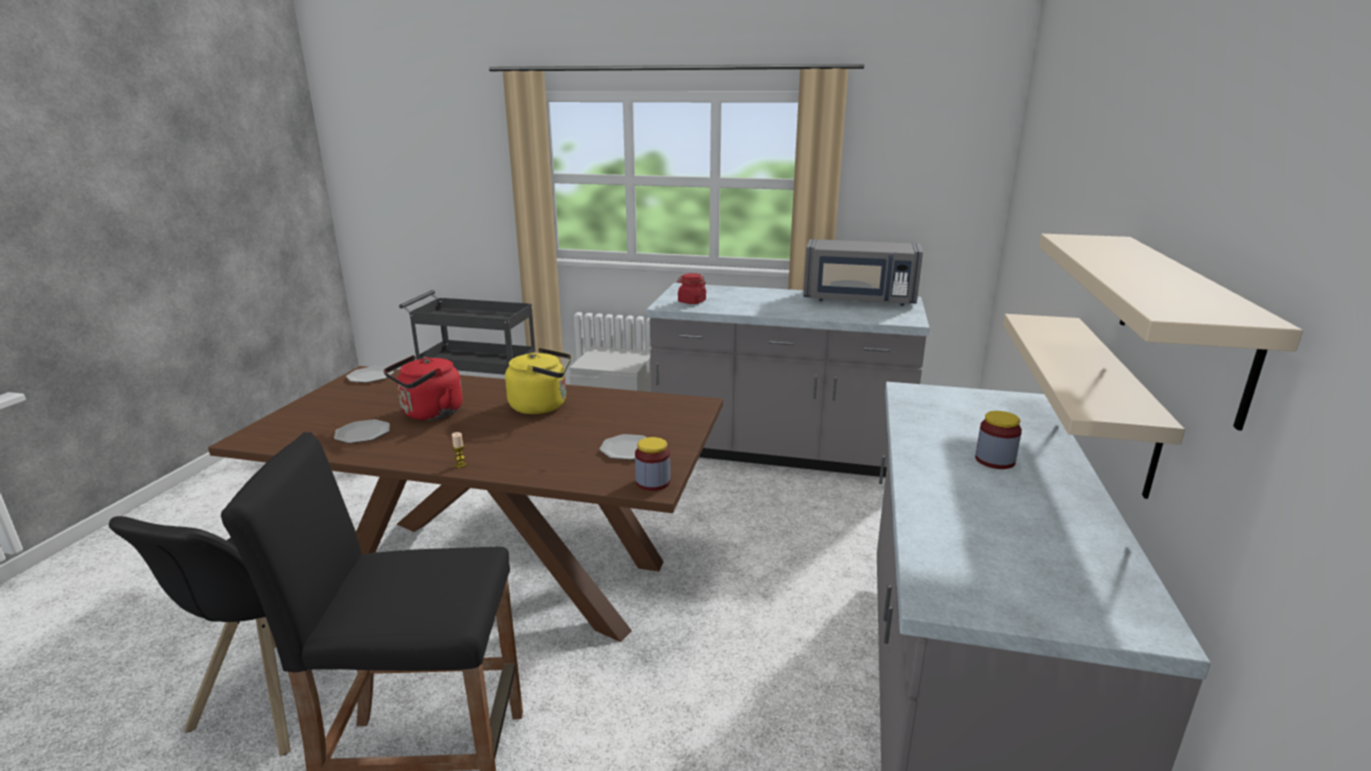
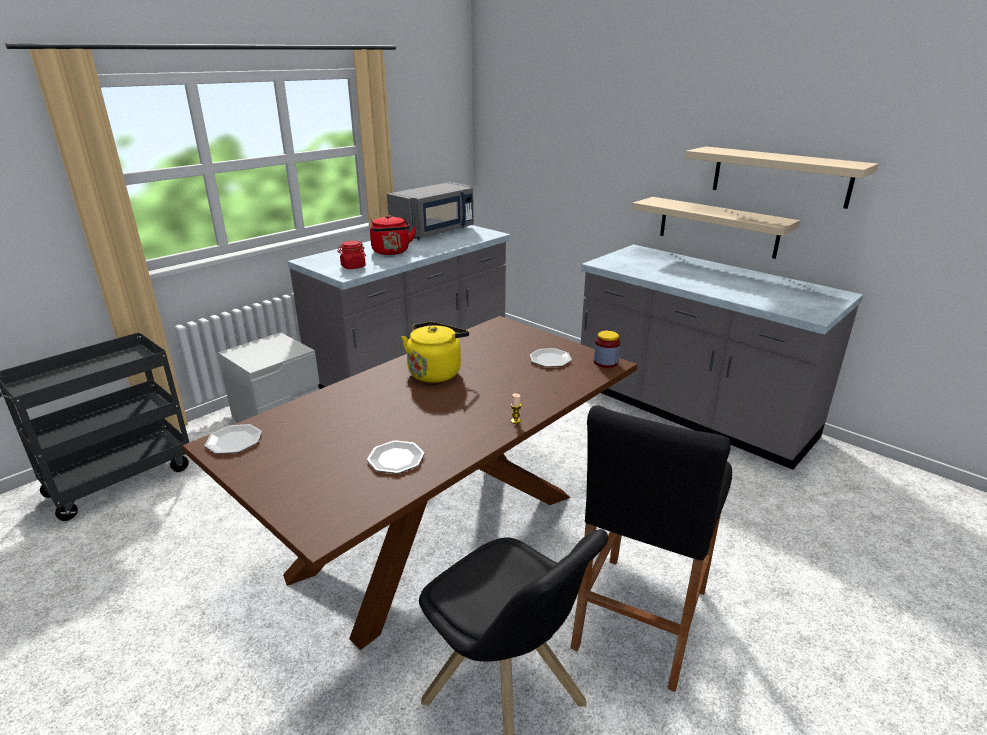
camera: 60 degrees left, 5 degrees up
red kettle [383,355,463,420] -> red kettle moved to [370,215,416,255]
jar [975,411,1022,469] -> none

